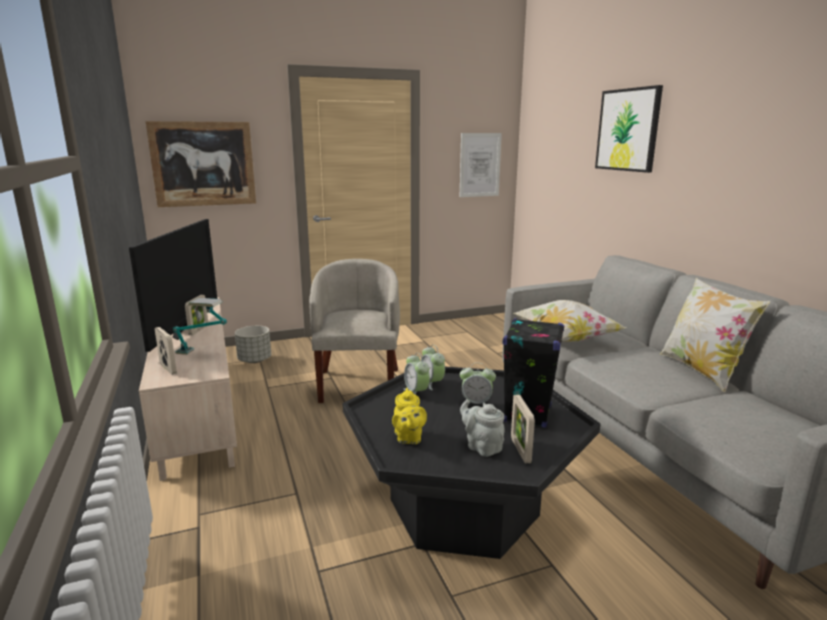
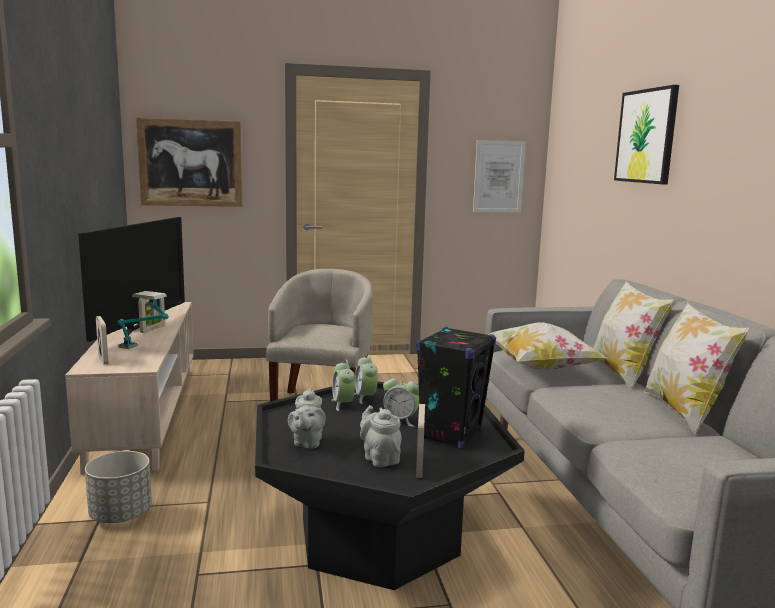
camera: 10 degrees right, 5 degrees down
grey planter [235,326,271,363] -> grey planter moved to [85,451,152,523]
yellow teapot [392,388,427,444] -> grey teapot [288,388,326,449]
none -> pillow [593,282,673,390]

